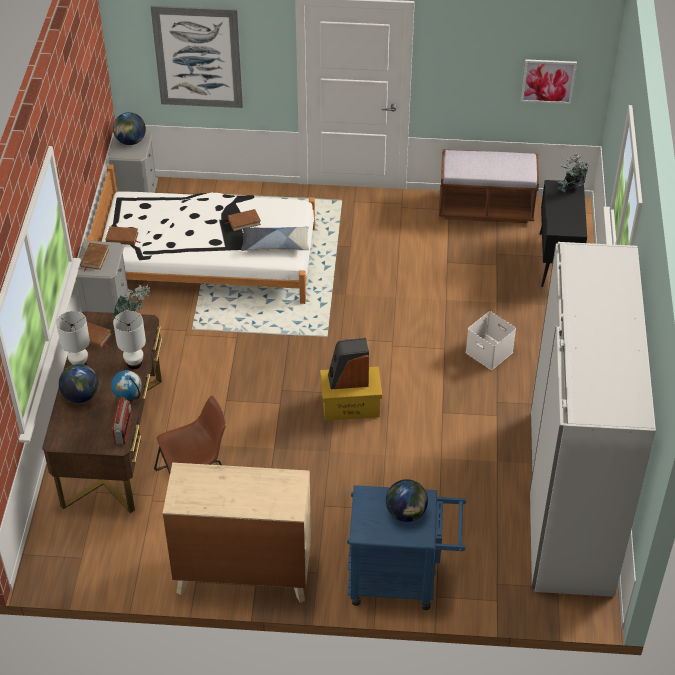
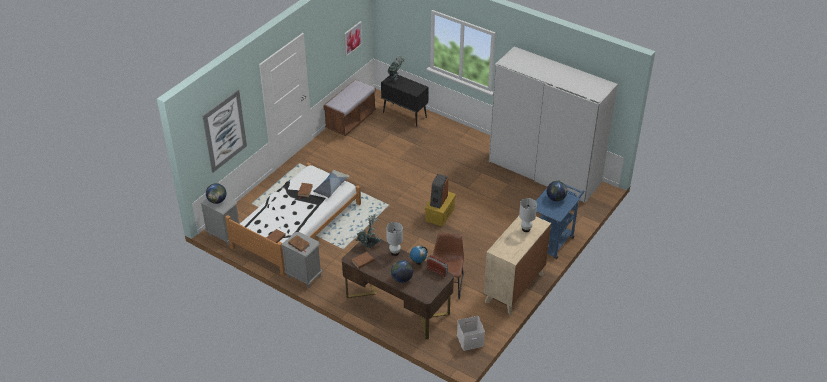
camera: 60 degrees left, 5 degrees down
white table lamp [56,311,90,365] -> white table lamp moved to [519,198,537,232]
white storage box [465,311,516,370] -> white storage box moved to [457,316,485,351]

